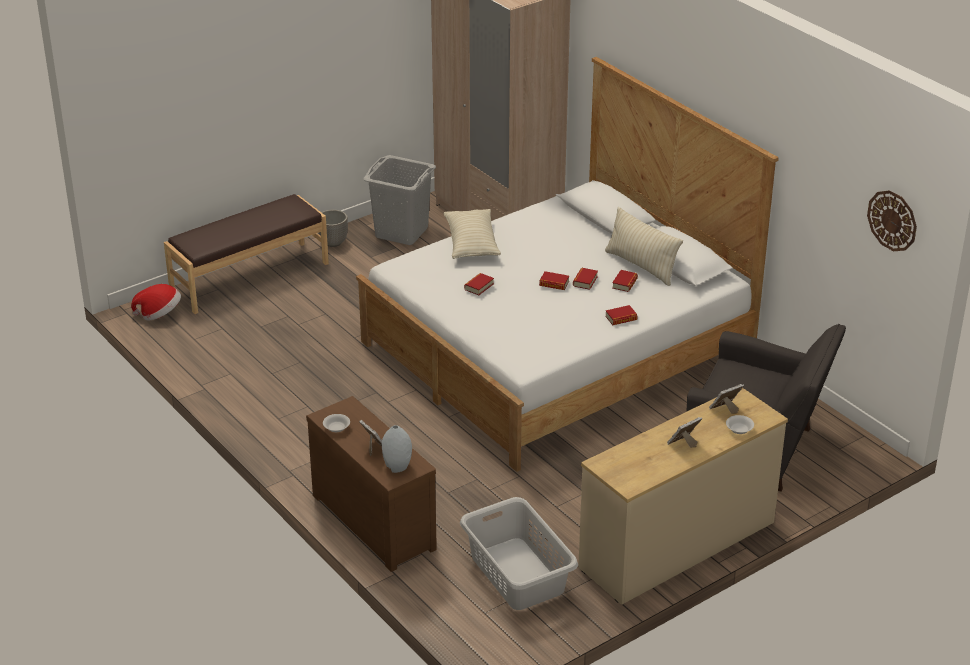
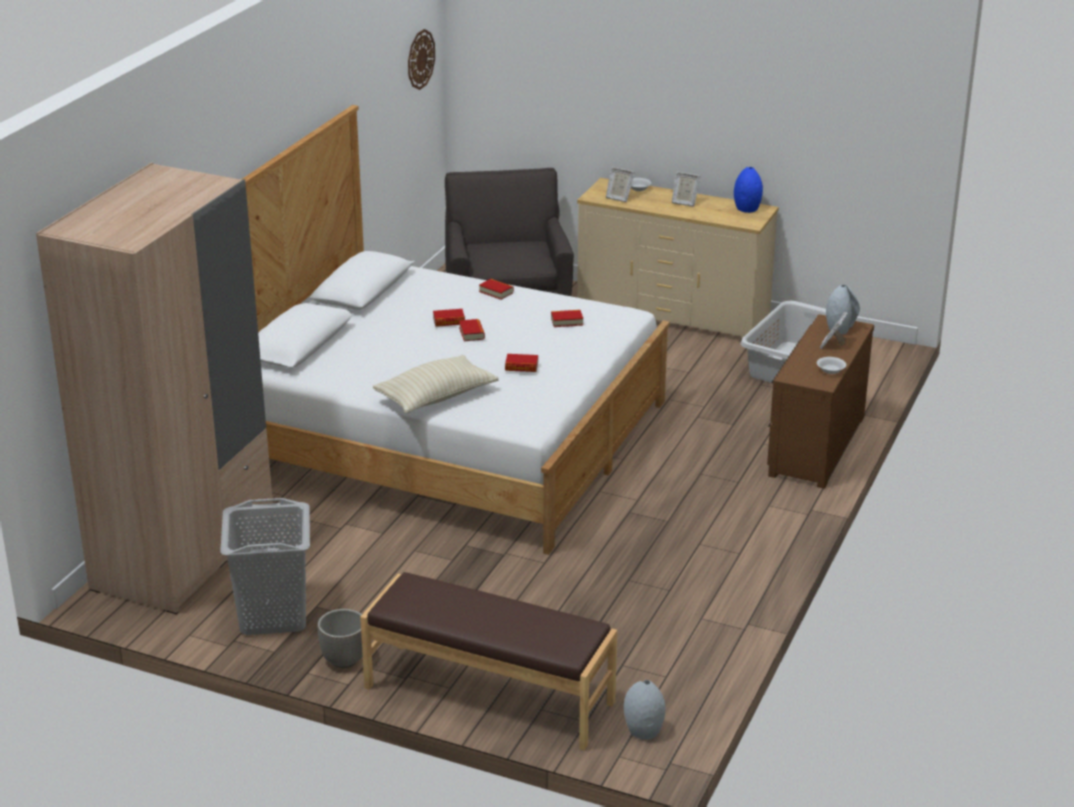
camera: 120 degrees left, 5 degrees down
hat [131,284,181,320] -> grey vase [624,680,665,740]
beige pillow [605,207,683,286] -> none
book [612,270,638,292] -> book moved to [551,310,583,327]
none -> blue vase [734,167,763,213]

